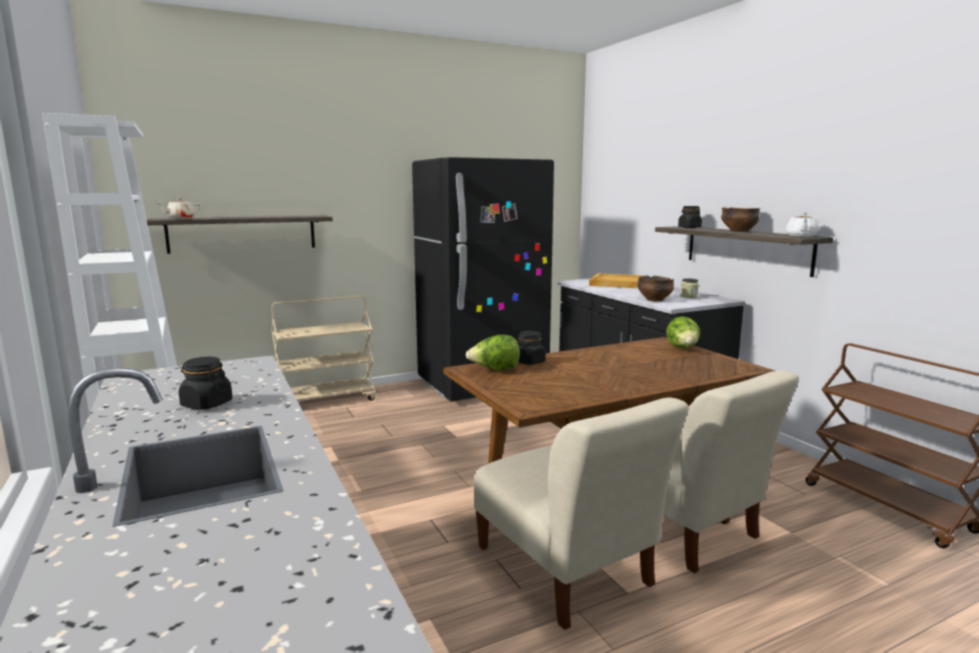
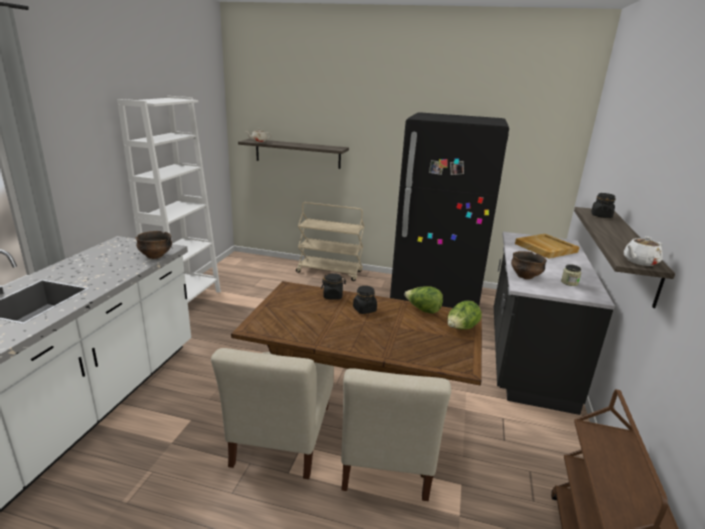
camera: 40 degrees right, 10 degrees up
black jar [179,357,233,410] -> black jar moved to [353,286,377,314]
lettuce [466,335,520,370] -> lettuce moved to [404,286,443,314]
bowl [721,207,760,232] -> bowl moved to [136,231,172,259]

